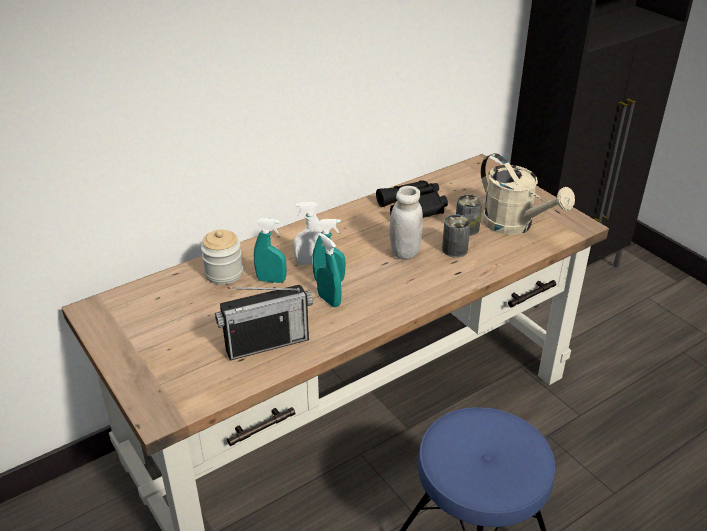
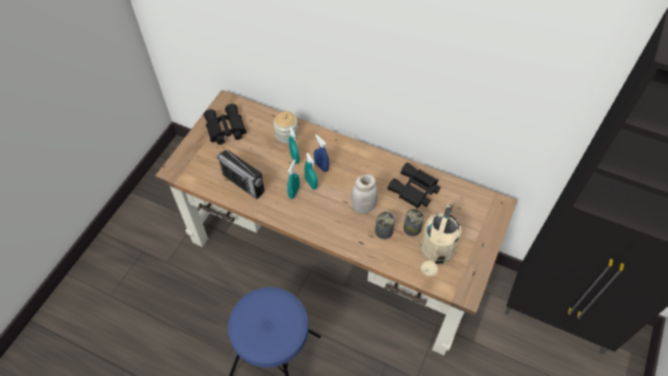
camera: 60 degrees right, 20 degrees up
white spray bottle [293,202,322,265] -> blue spray bottle [314,134,329,172]
none -> black binoculars [204,104,246,145]

